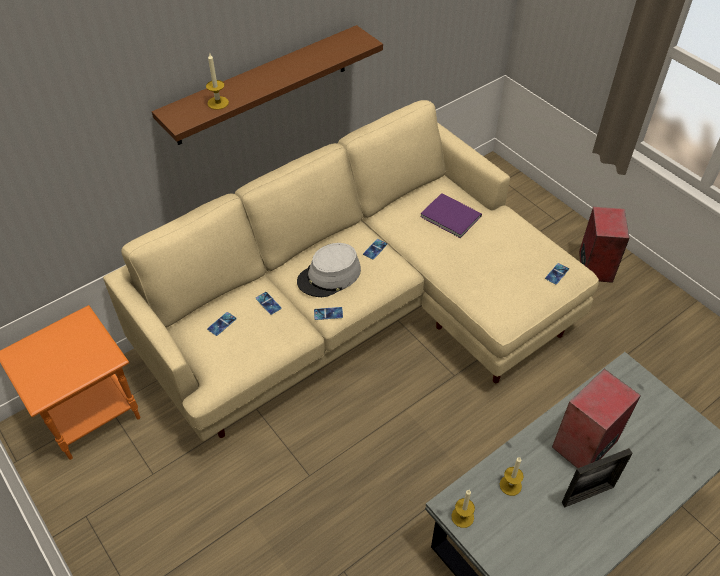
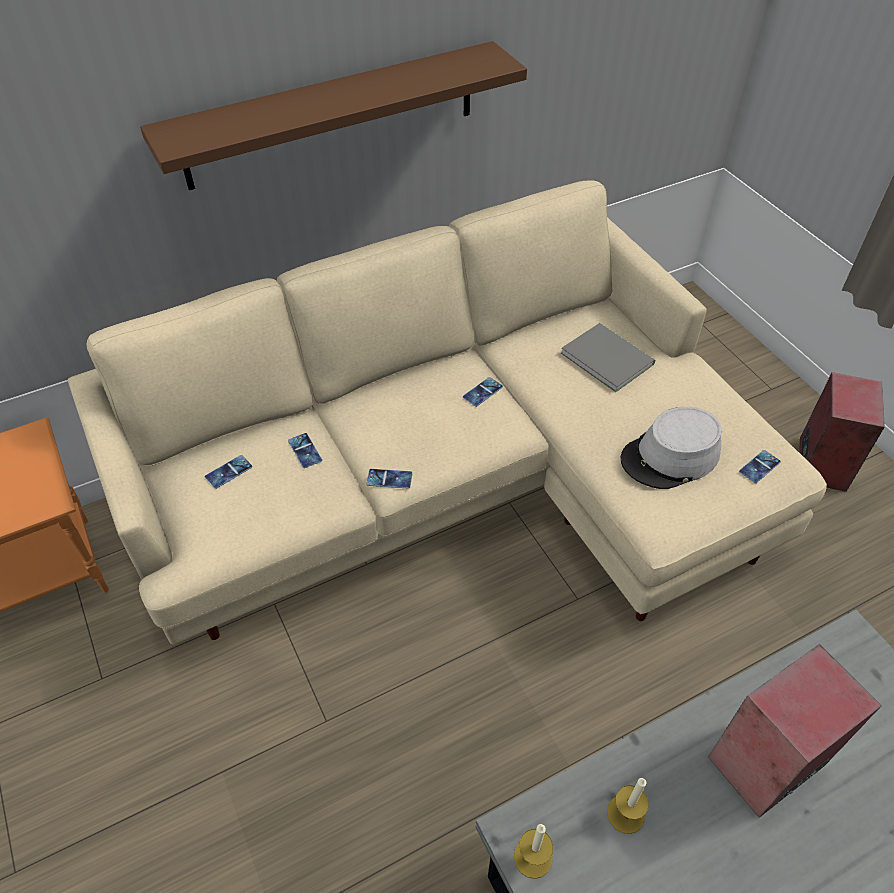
camera: 10 degrees right, 0 degrees up
candle [206,54,229,110] -> none
grey hat [297,243,361,297] -> grey hat moved to [621,407,722,489]
purple book [420,193,482,238] -> grey book [561,323,655,392]
picture frame [562,448,633,507] -> none

